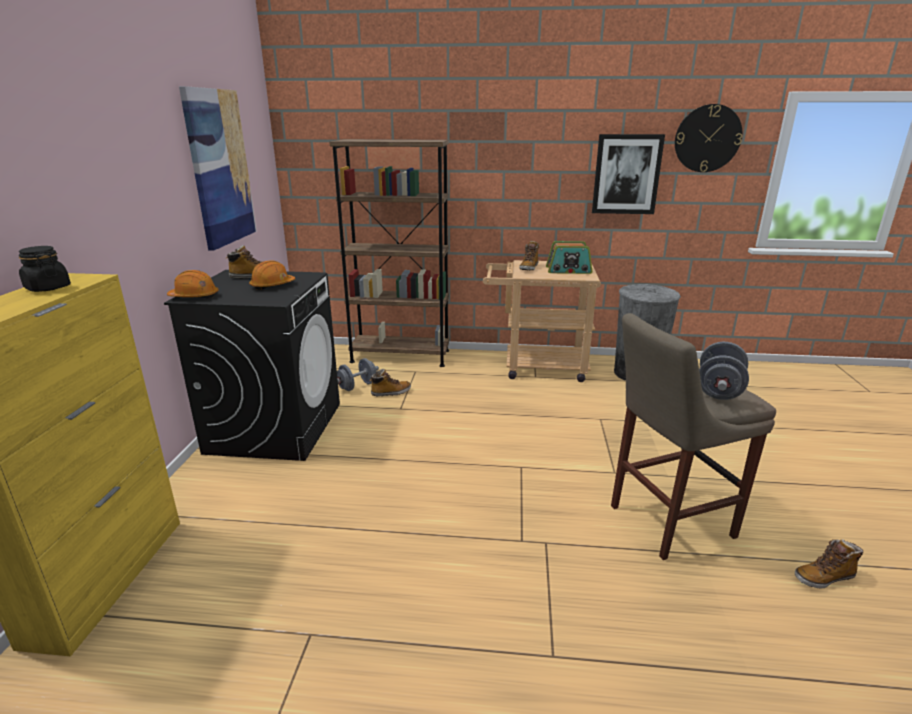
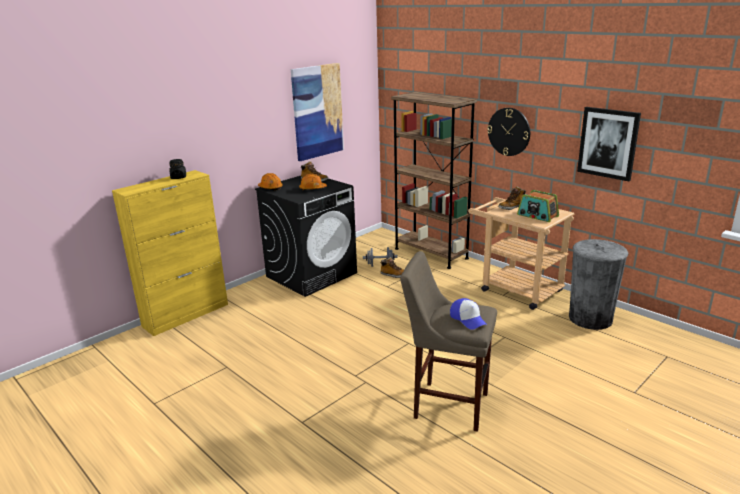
camera: 40 degrees right, 0 degrees up
wall clock [675,104,742,172] -> wall clock moved to [487,108,530,156]
grey dumbbell [699,342,749,400] -> cap [450,298,487,330]
boot [795,539,864,588] -> none

